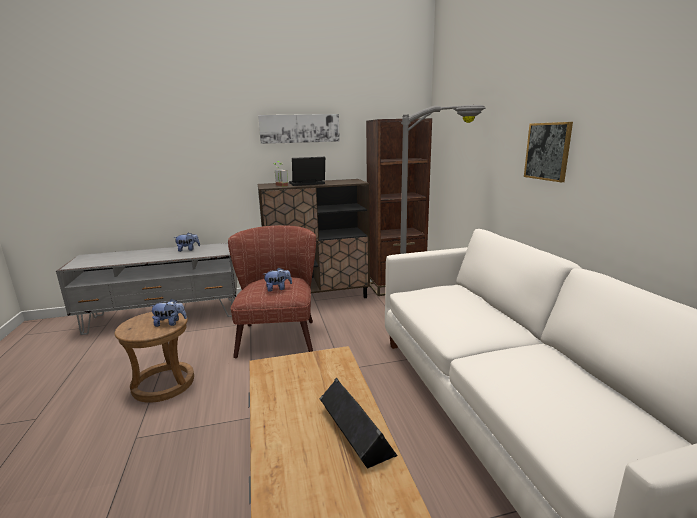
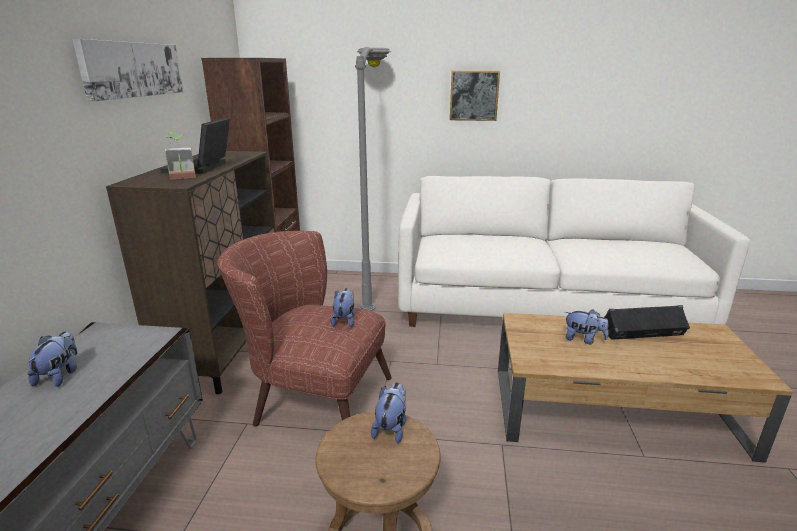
camera: 70 degrees left, 5 degrees up
none -> plush toy [565,310,609,344]

